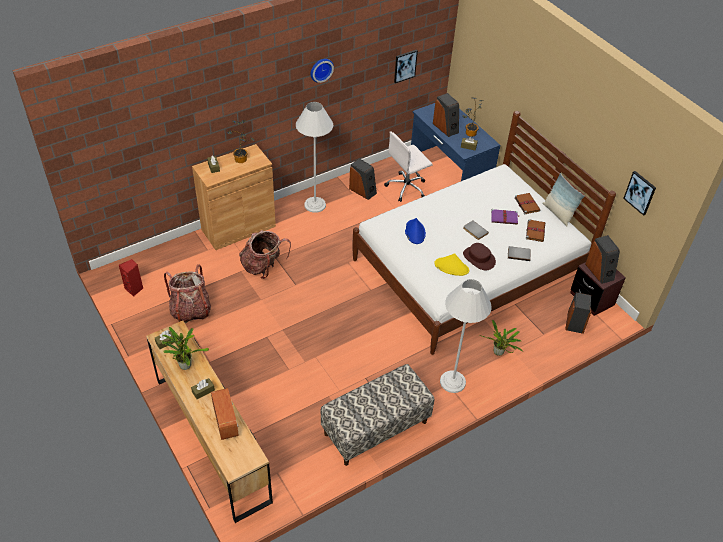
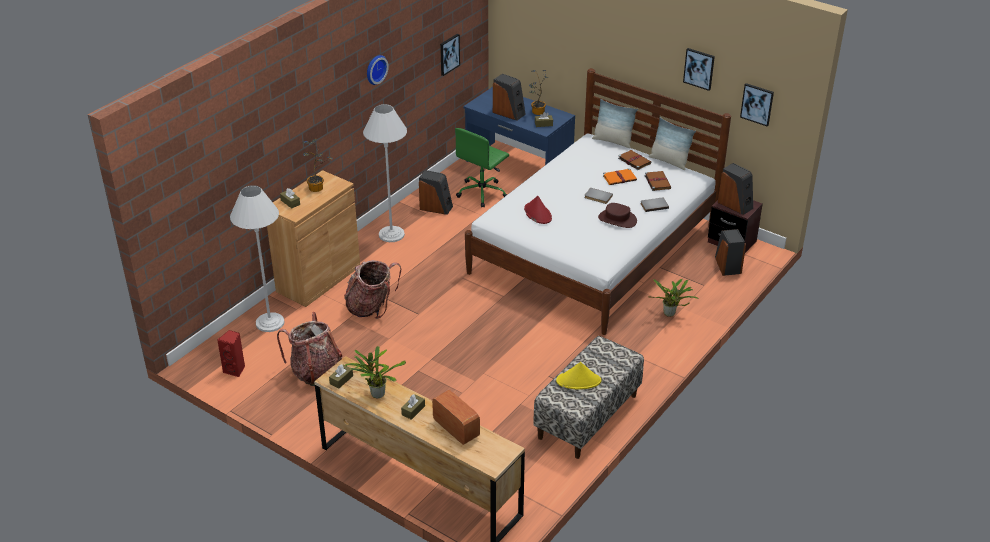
camera: 20 degrees left, 10 degrees down
white office chair [384,132,433,202] -> green office chair [455,128,509,207]
blue hat [405,218,426,244] -> red hat [524,196,552,224]
yellow hat [434,253,469,276] -> yellow hat moved to [556,362,601,390]
white floor lamp [440,279,492,393] -> white floor lamp moved to [230,185,285,332]
purple book [491,209,519,225] -> orange book [603,168,637,185]
none -> pillow [592,99,638,148]
none -> picture [683,48,715,91]

